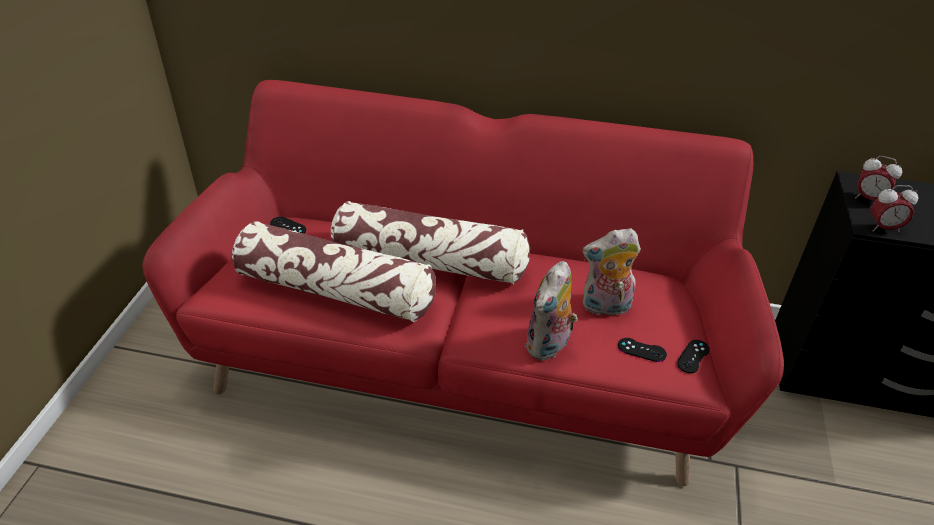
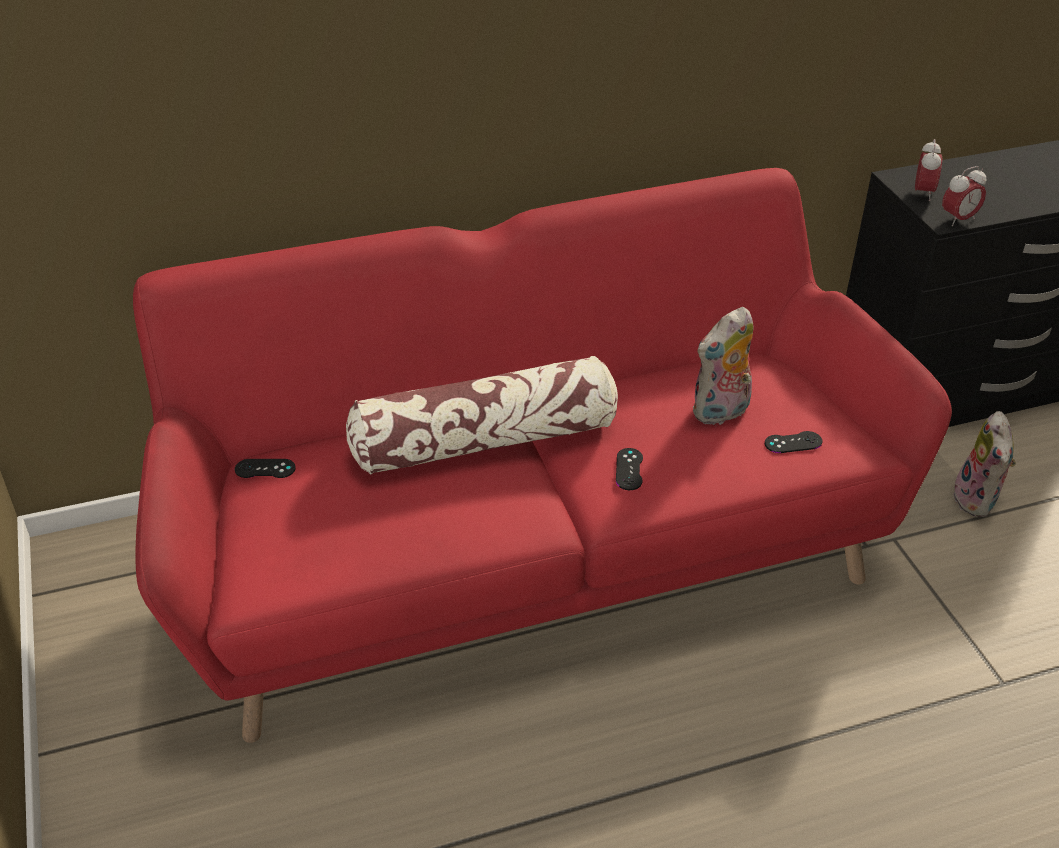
camera: 30 degrees left, 0 degrees up
pillow [232,221,436,322] -> none
plush toy [525,261,578,361] -> plush toy moved to [953,411,1016,517]
black game controller [677,340,710,373] -> black game controller moved to [616,448,643,490]
alarm clock [855,156,902,200] -> alarm clock turned 75 degrees counterclockwise [915,139,942,201]

